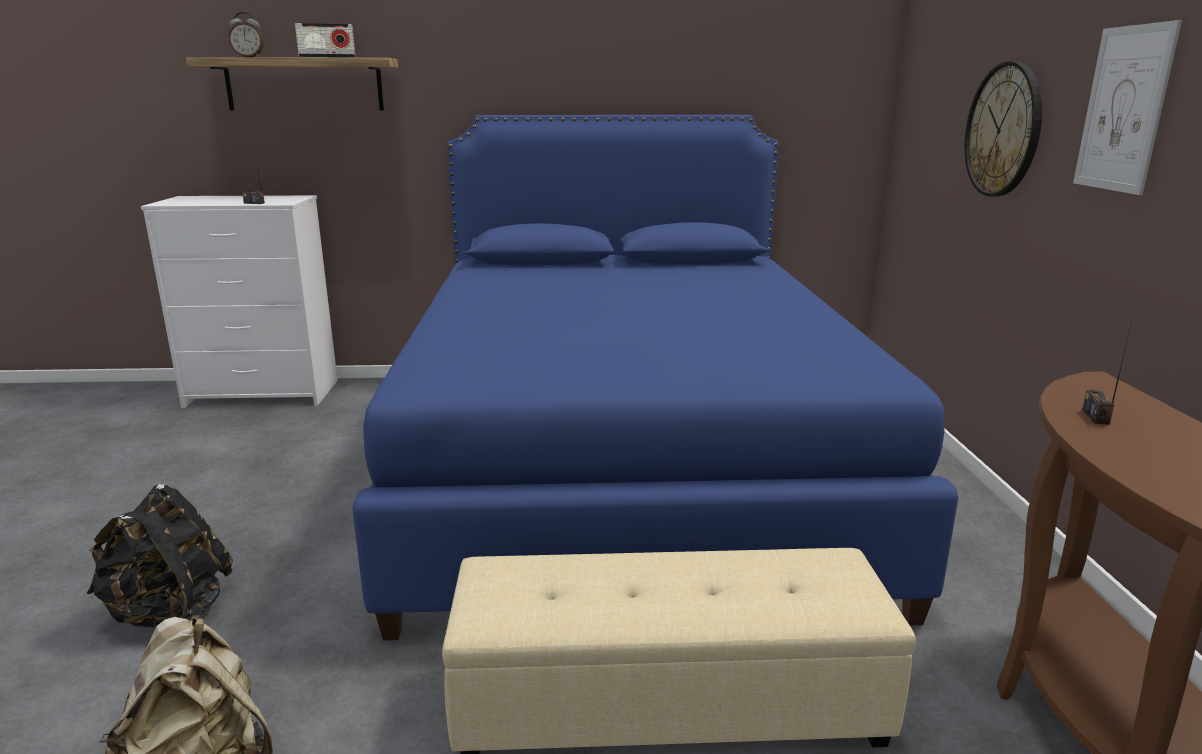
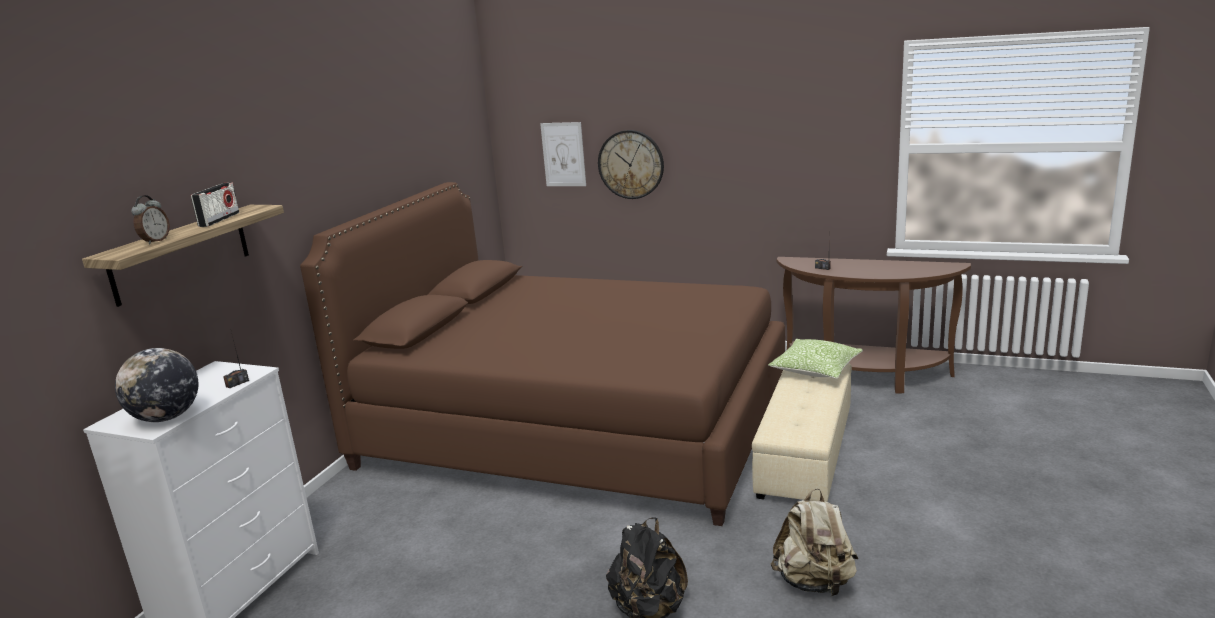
camera: 65 degrees left, 0 degrees up
blue bed [352,115,958,640] -> brown bed [300,182,785,526]
picture [1073,20,1182,195] -> picture moved to [540,122,586,186]
none -> globe [115,348,198,422]
none -> pillow [768,339,863,379]

